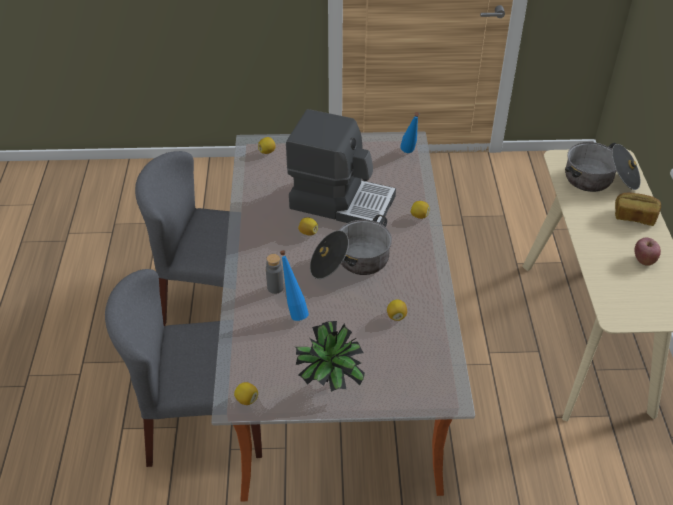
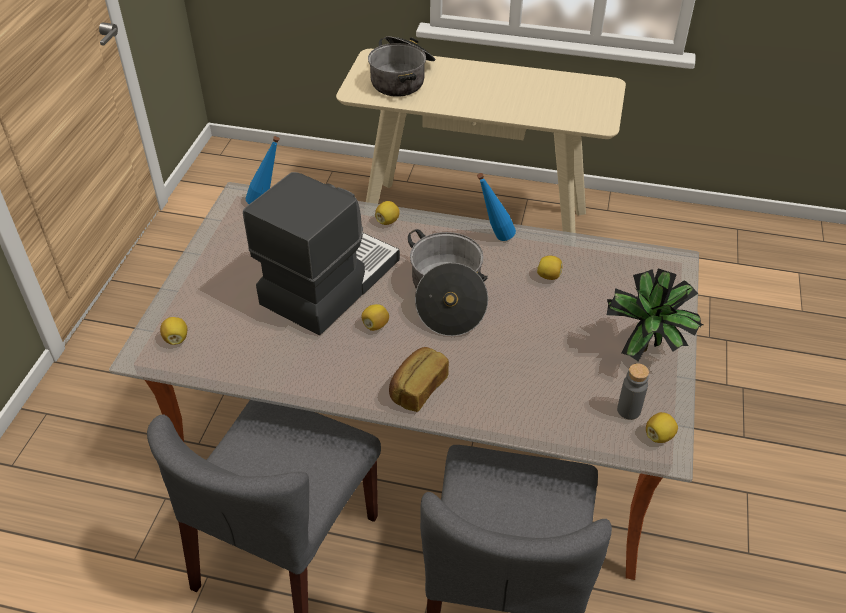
camera: 75 degrees left, 0 degrees up
grey bottle [266,254,283,294] -> grey bottle moved to [617,363,649,420]
blue bottle [280,250,309,321] -> blue bottle moved to [477,173,516,241]
bread [615,193,661,226] -> bread moved to [389,347,449,412]
apple [635,237,661,266] -> none

